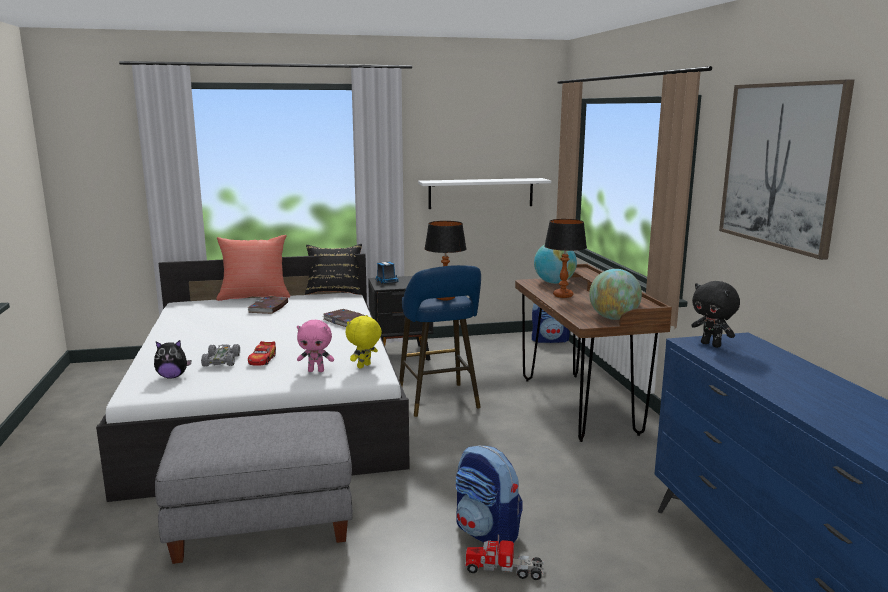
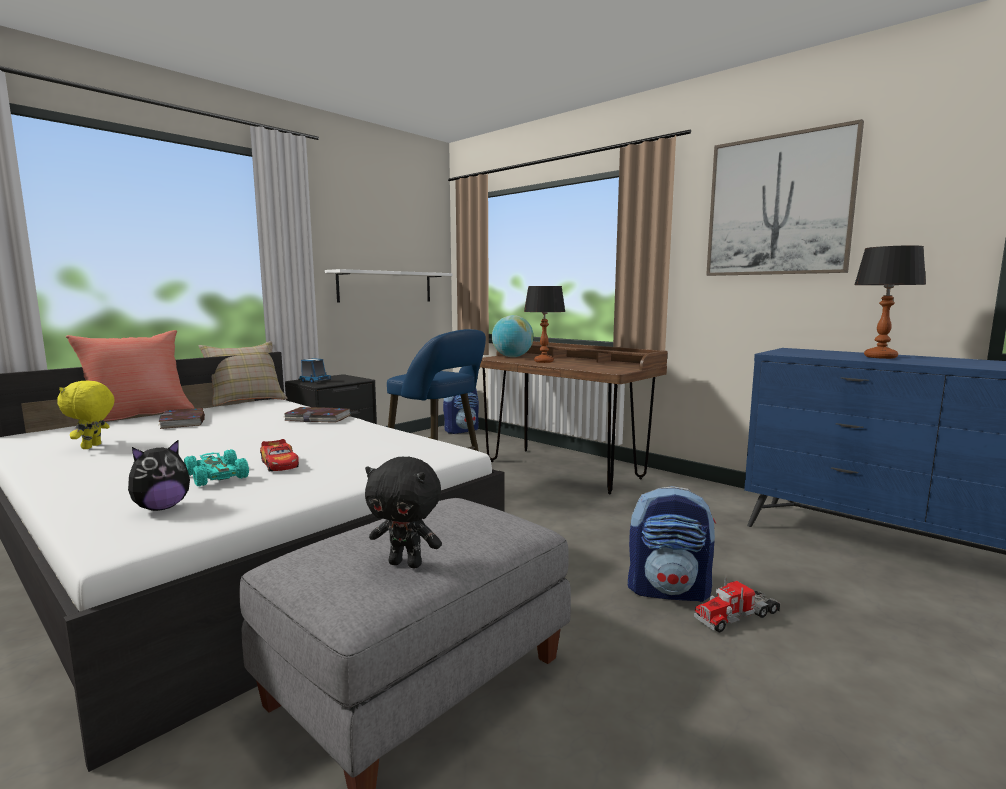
camera: 35 degrees left, 5 degrees down
grey toy car [201,344,240,367] -> turquoise toy car [184,449,249,487]
pink plush toy [297,320,334,372] -> none
black pillow [305,244,362,295] -> beige pillow [199,341,287,406]
yellow plush toy [345,315,382,369] -> yellow plush toy moved to [58,381,115,449]
table lamp [424,221,467,300] -> table lamp moved to [854,245,926,359]
globe [589,269,642,320] -> none
black plush toy [691,281,740,348] -> black plush toy moved to [365,457,442,568]

